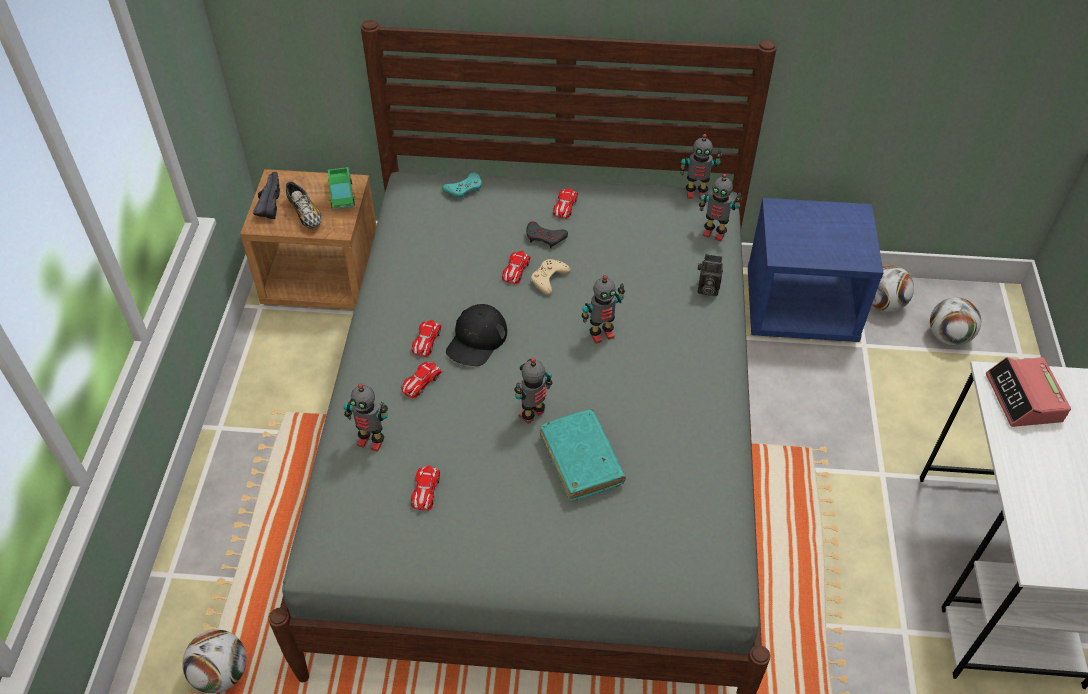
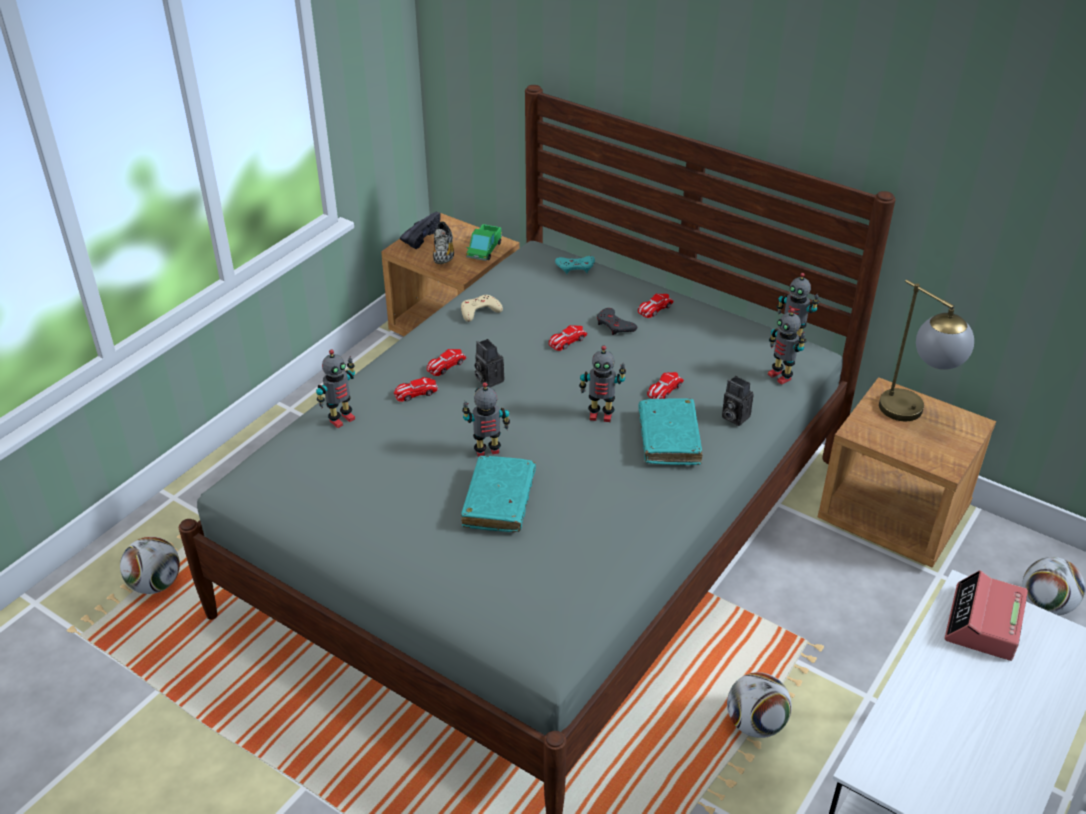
camera: 30 degrees right, 10 degrees down
toy robot [344,384,388,452] -> toy robot turned 90 degrees counterclockwise [316,349,355,428]
toy car [411,465,440,511] -> toy car moved to [647,372,684,399]
black cap [446,304,507,366] -> camera [475,339,504,387]
beige game controller [531,259,570,295] -> beige game controller moved to [461,295,503,322]
blue nightstand [748,198,883,342] -> brown nightstand [818,377,996,568]
football [872,265,914,312] -> football moved to [727,672,792,738]
none -> turquoise book [638,399,702,465]
none -> table lamp [879,279,974,421]

